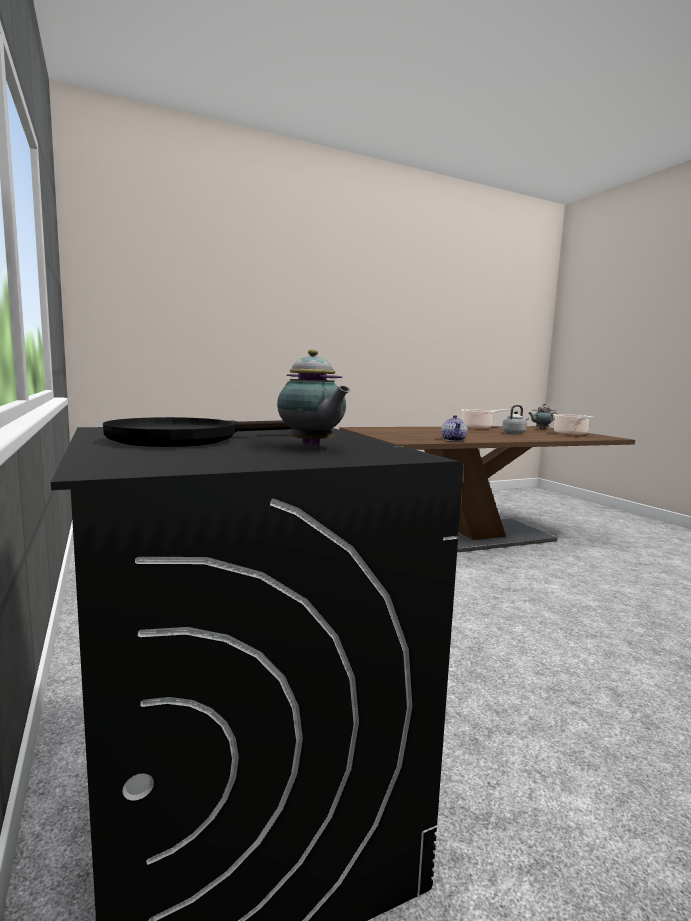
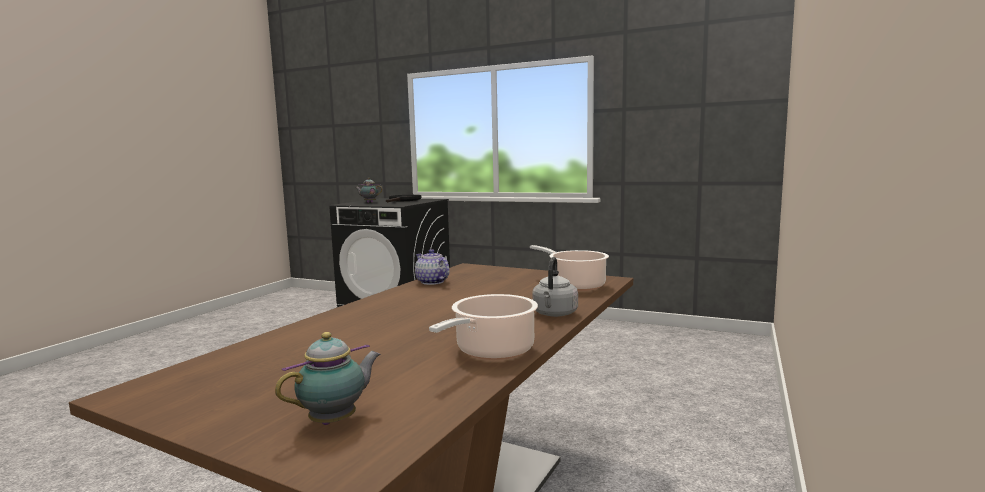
camera: 140 degrees right, 0 degrees up
grey kettle [502,405,529,434] -> grey kettle moved to [532,257,578,317]
cooking pot [554,414,594,435] -> cooking pot moved to [530,245,609,291]

